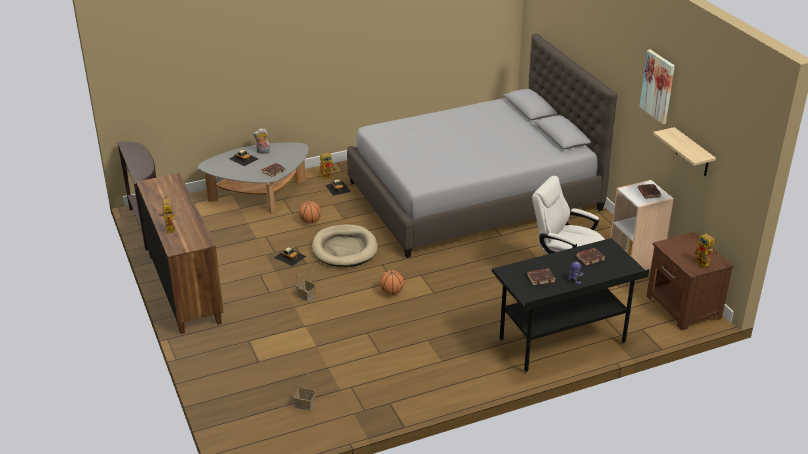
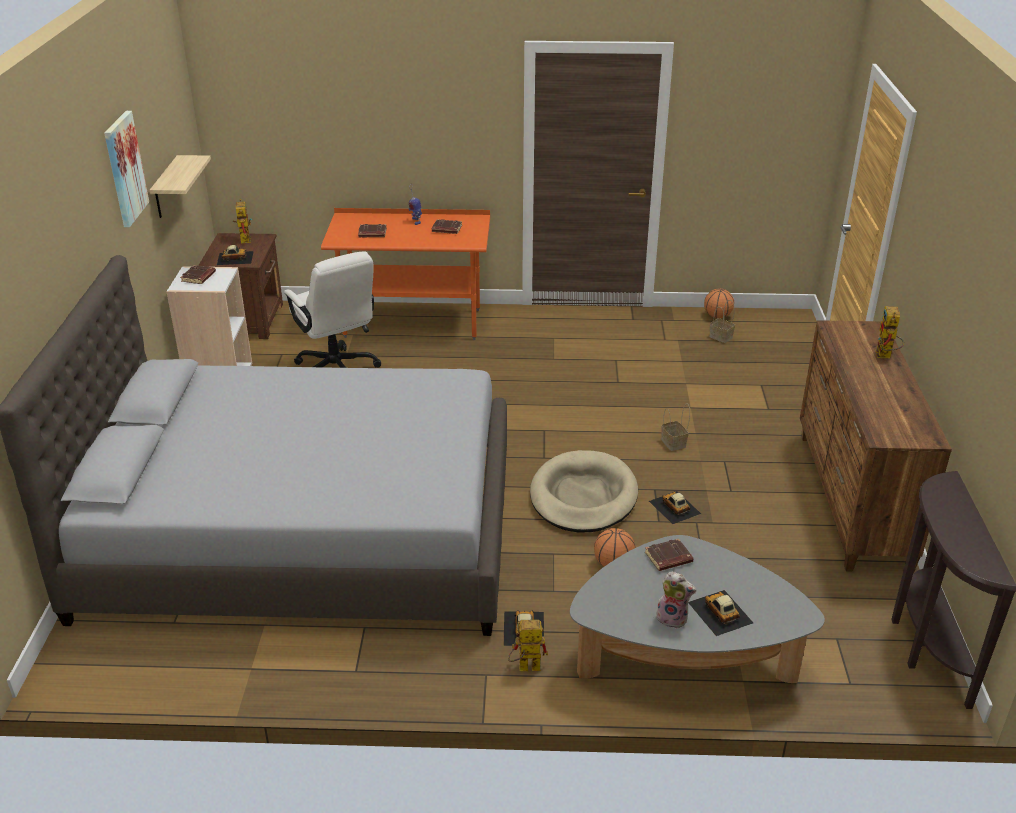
camera: 155 degrees left, 0 degrees up
basketball [380,270,404,295] -> basketball moved to [704,288,734,318]
black desk [492,238,649,373] -> orange desk [321,208,490,340]
none -> toy car [217,245,254,265]

